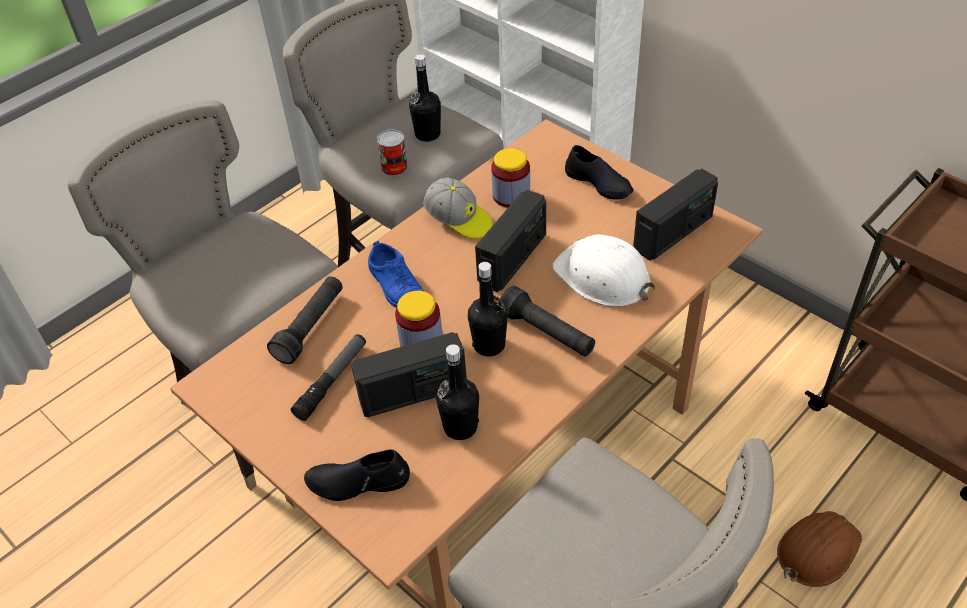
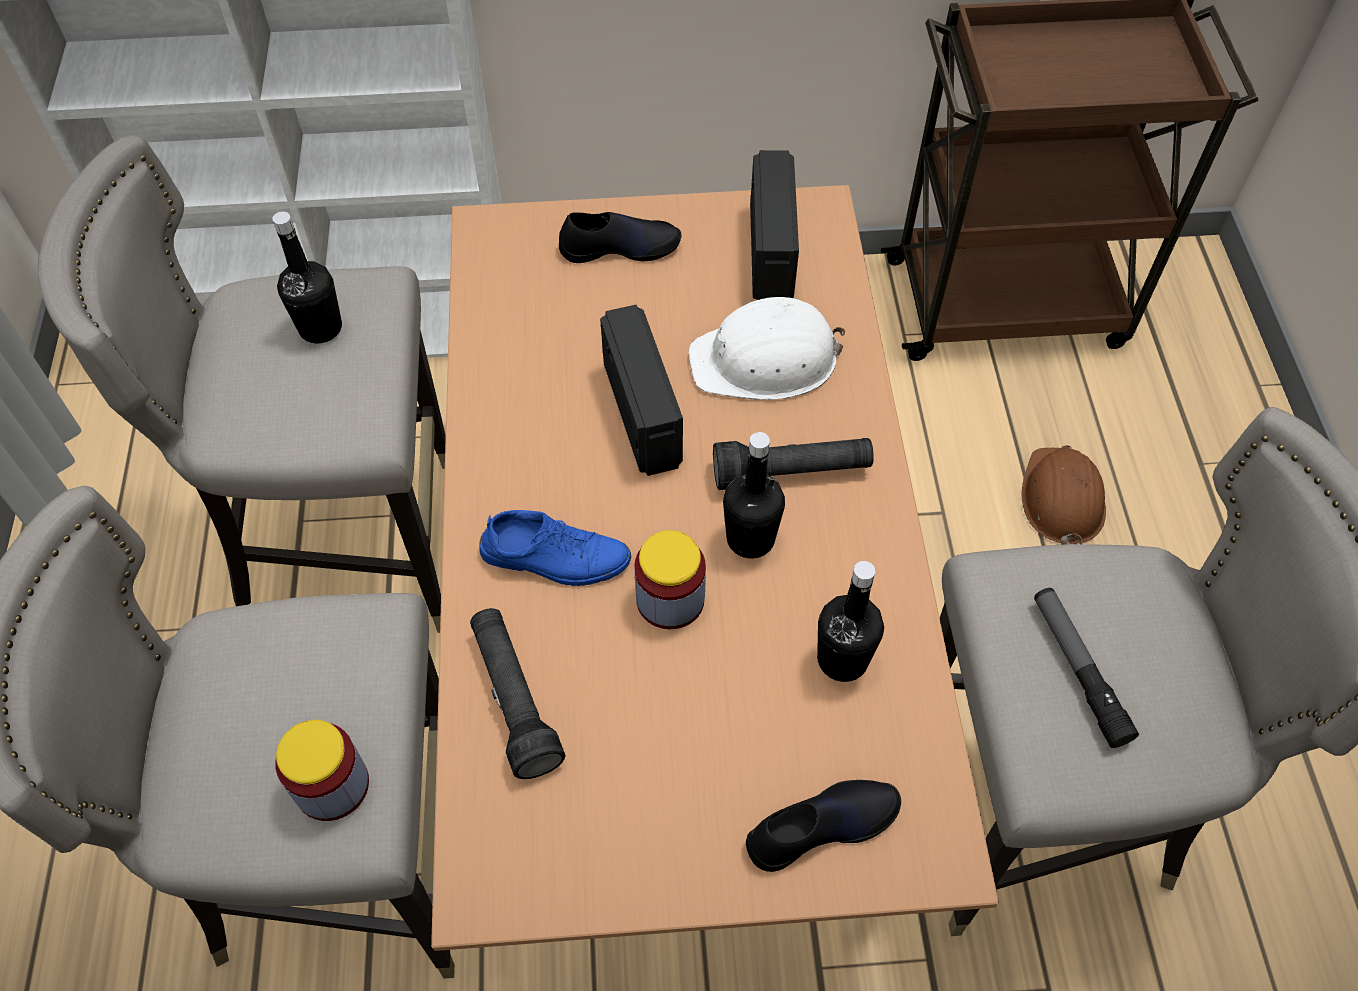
camera: 50 degrees left, 10 degrees up
flashlight [291,334,366,421] -> flashlight moved to [1034,588,1139,748]
black shoe [304,449,410,501] -> black shoe turned 150 degrees counterclockwise [746,780,901,872]
radio [351,332,467,417] -> none
can [377,130,408,176] -> none
cap [423,178,493,239] -> none
jar [491,148,530,208] -> jar moved to [275,720,369,821]

